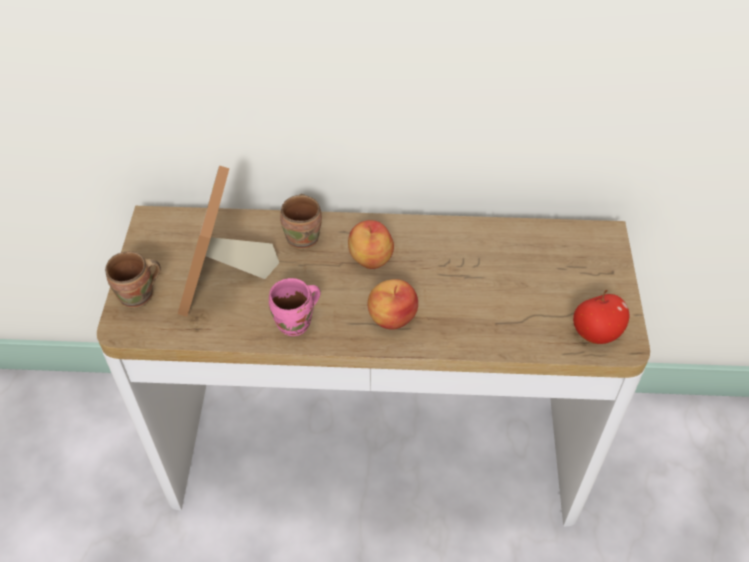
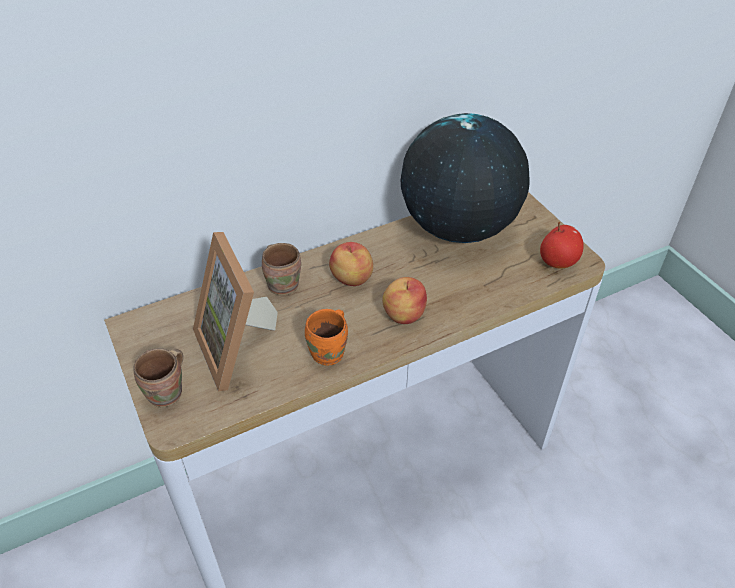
camera: 30 degrees left, 5 degrees down
pink mug [269,278,321,336] -> orange mug [305,309,348,366]
none -> globe [401,113,530,243]

